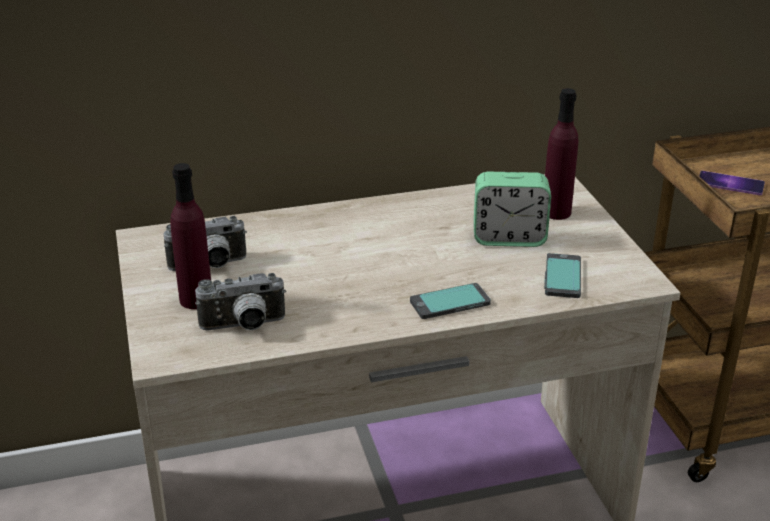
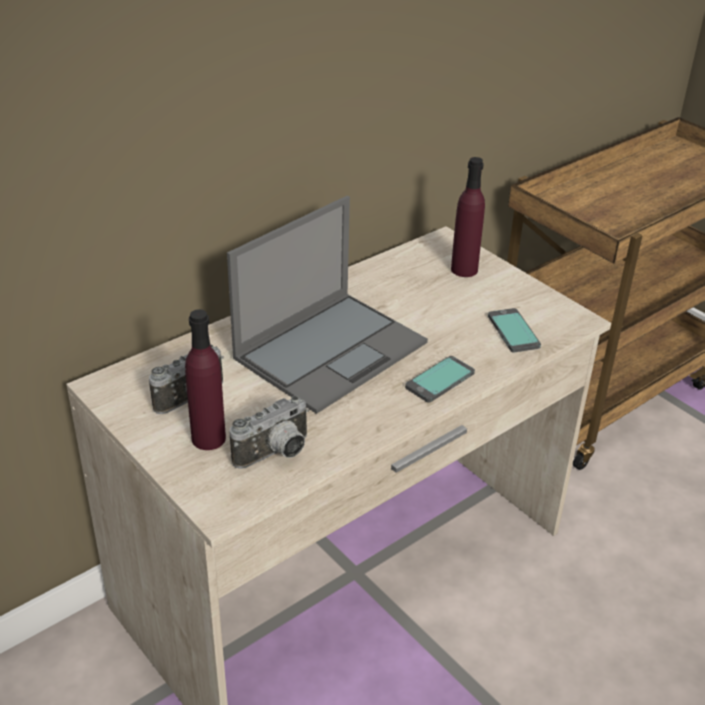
camera: 25 degrees left, 5 degrees up
alarm clock [474,172,551,247] -> none
phone [699,171,765,195] -> none
none -> laptop [227,196,428,414]

